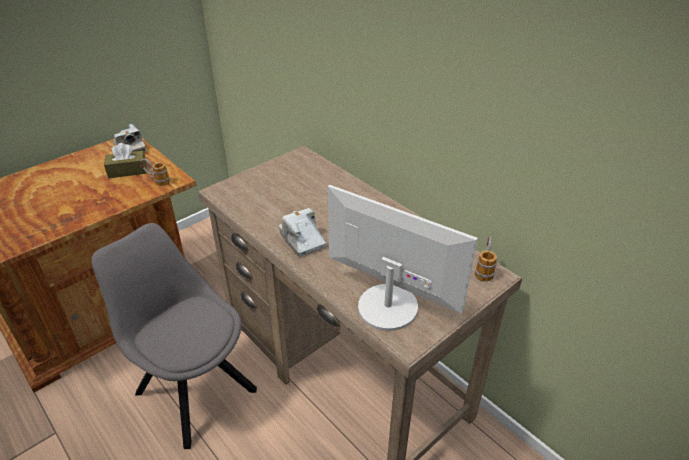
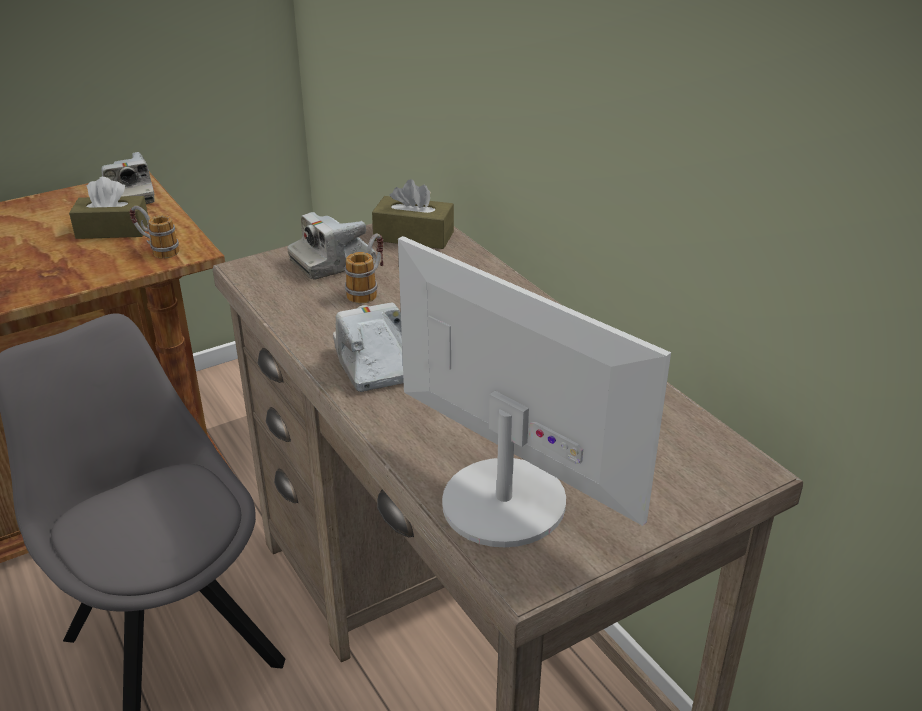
camera: 10 degrees right, 5 degrees down
mug [475,236,497,282] -> mug moved to [344,234,383,303]
none -> camera [287,212,376,279]
none -> brown tissue box [372,179,454,249]

